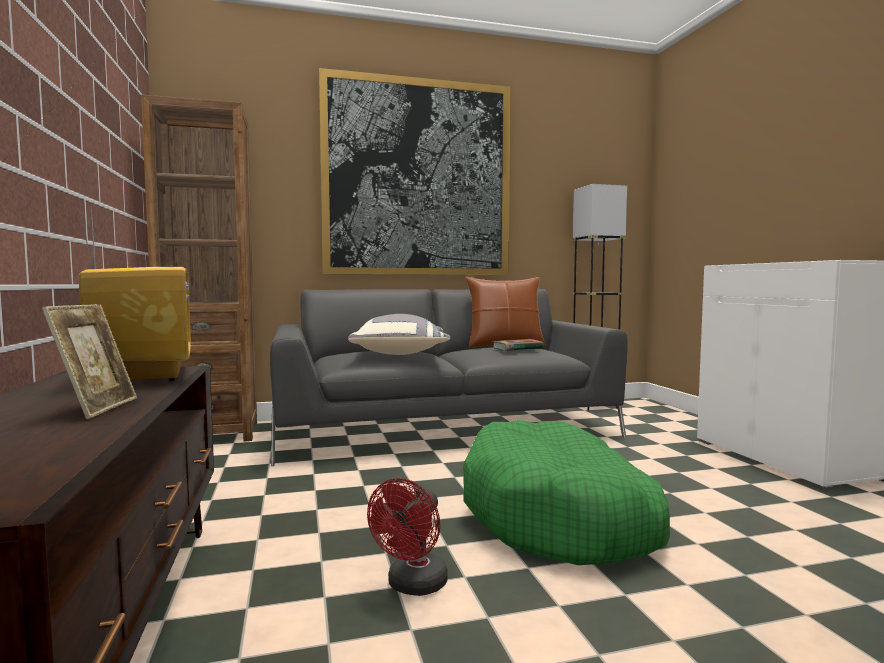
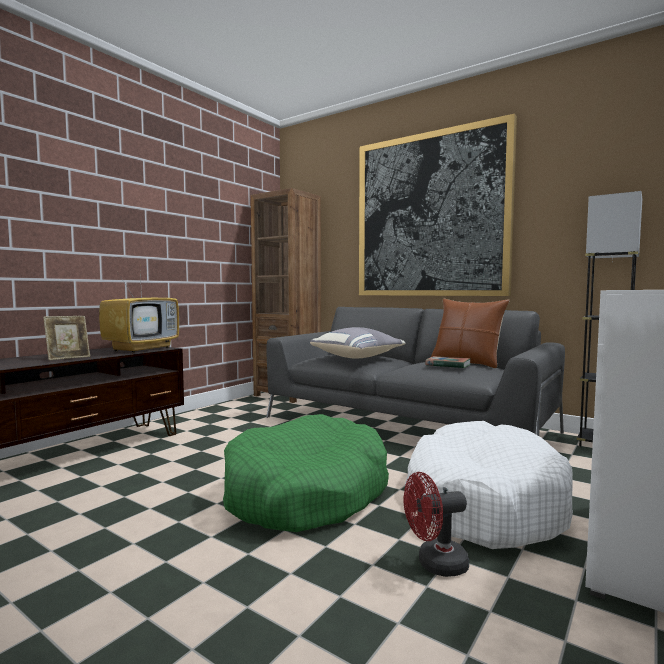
camera: 50 degrees right, 0 degrees up
red fan [367,478,448,596] -> red fan moved to [403,472,469,577]
none -> white dog bed [405,421,573,549]

